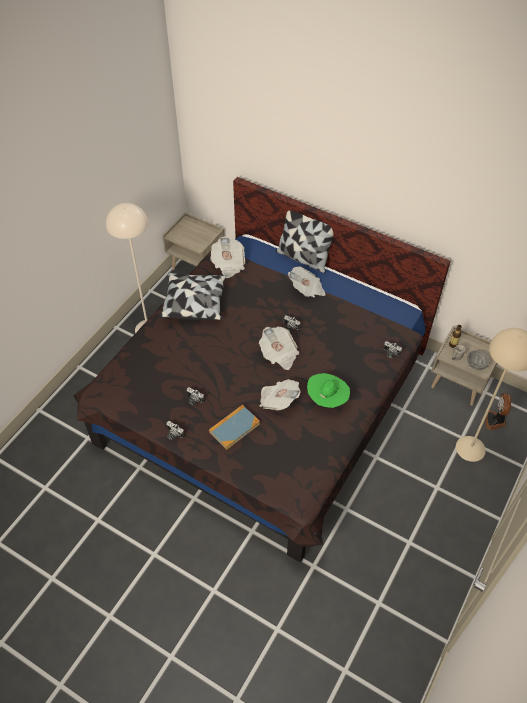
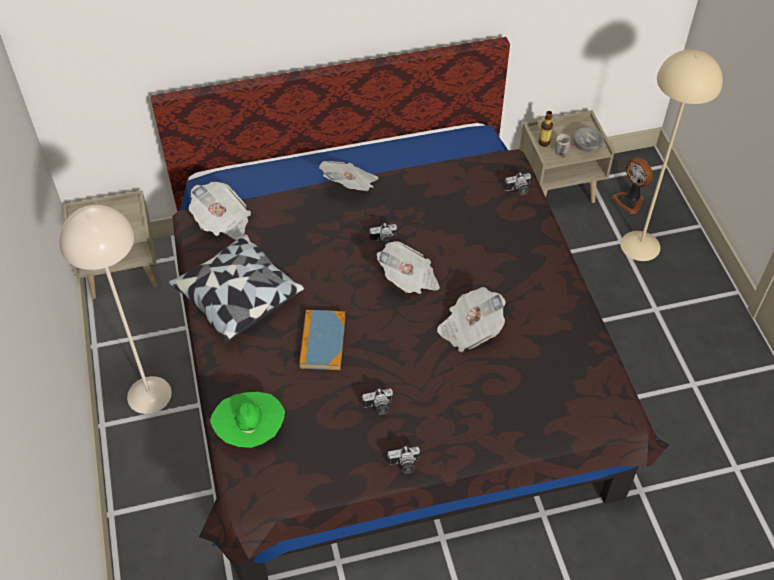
camera: 45 degrees left, 0 degrees up
book [209,405,260,450] -> book moved to [299,310,345,370]
pillow [276,211,334,273] -> none
green hat [307,373,350,408] -> green hat moved to [210,392,285,448]

